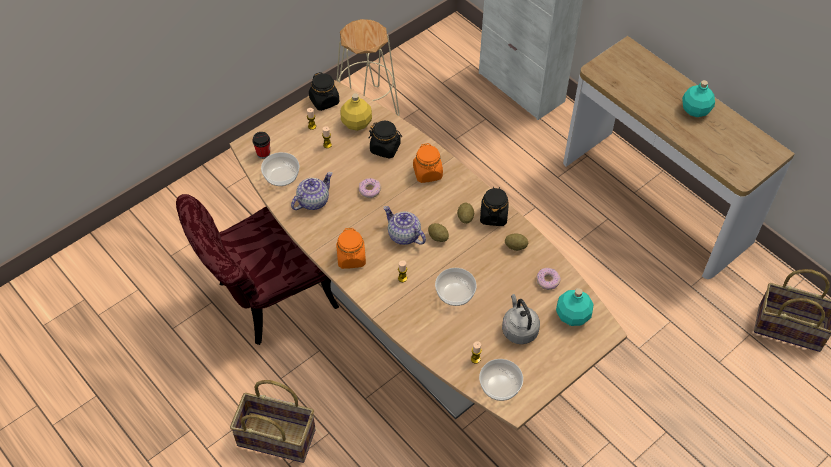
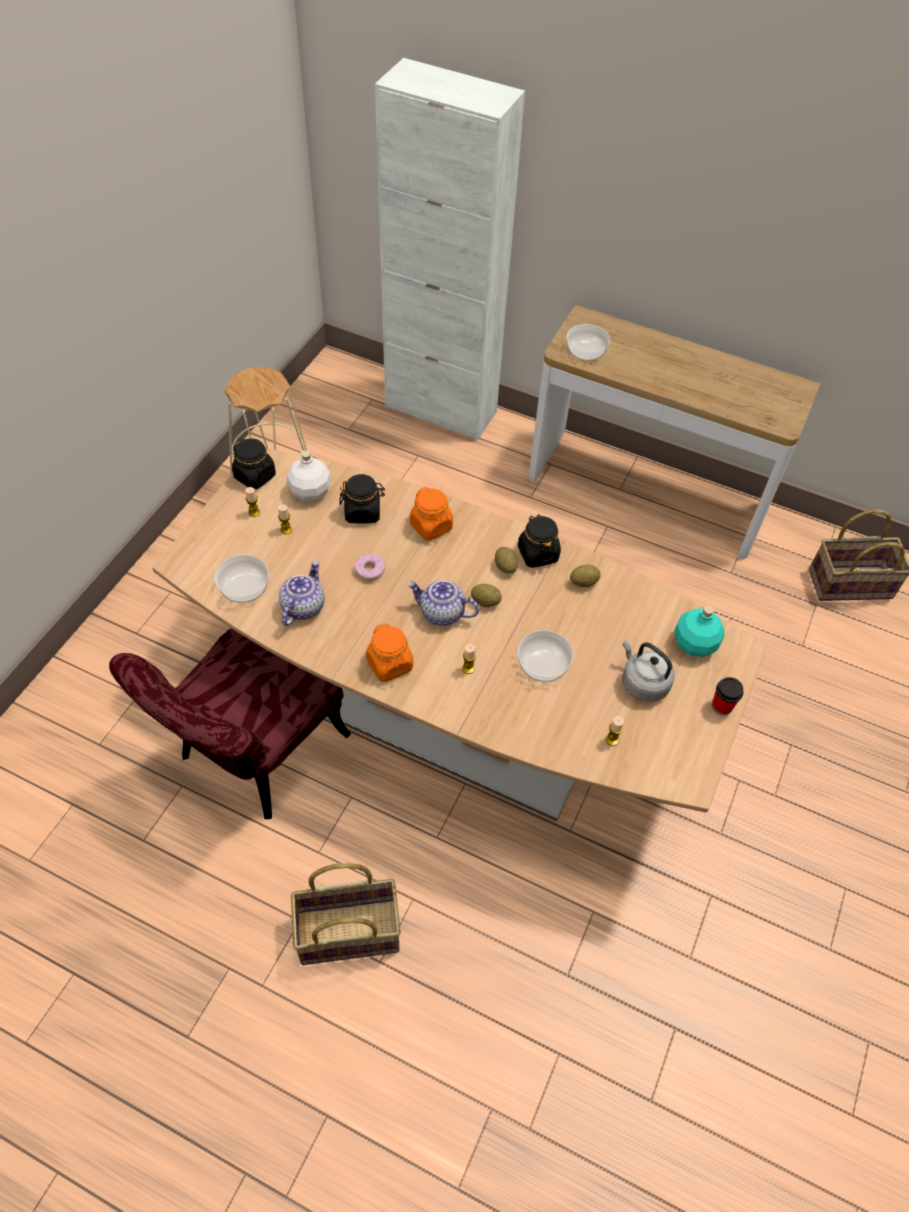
camera: 25 degrees left, 0 degrees up
cup [252,132,270,159] -> cup moved to [712,677,744,716]
yellow bottle [341,93,372,131] -> white bottle [287,451,331,501]
bowl [479,359,523,401] -> bowl moved to [566,324,610,361]
donut [537,268,561,290] -> none
turquoise bottle [682,80,715,117] -> none

